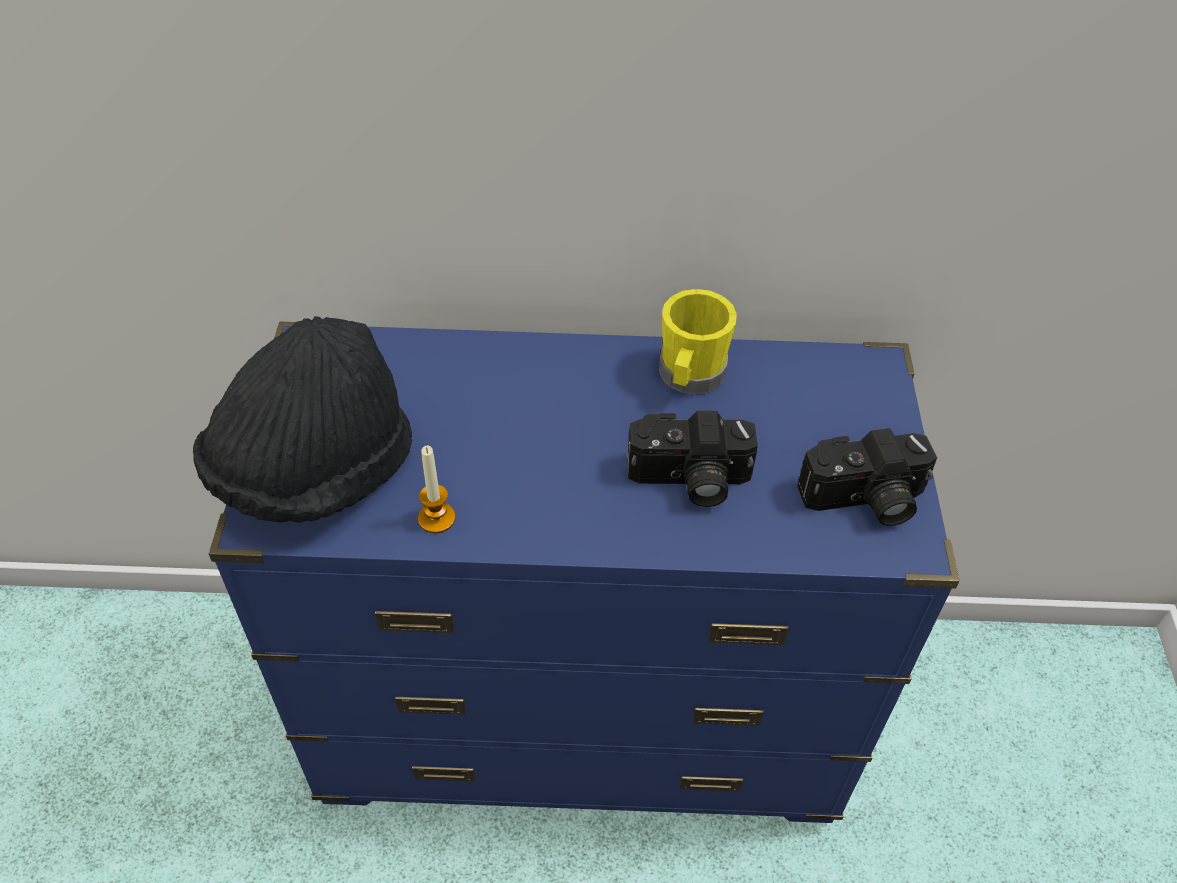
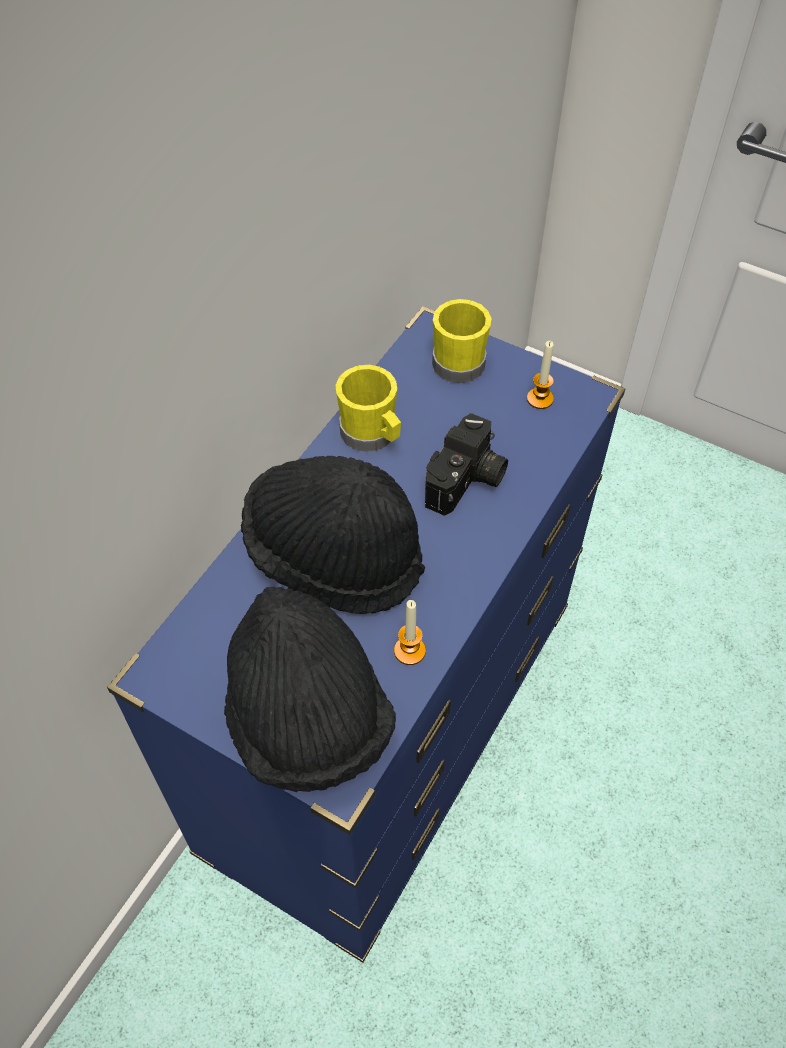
camera: 60 degrees left, 5 degrees up
camera [797,428,937,526] -> candle [527,341,554,409]
none -> black hat [241,456,425,614]
none -> yellow mug [432,299,492,383]

